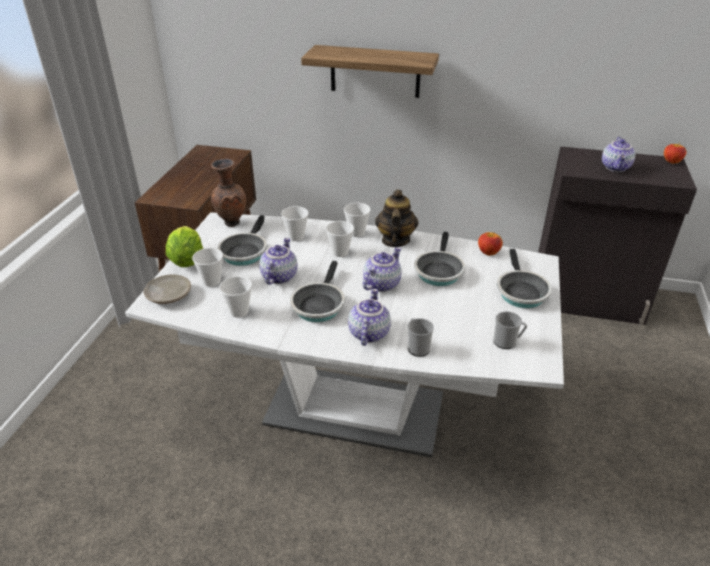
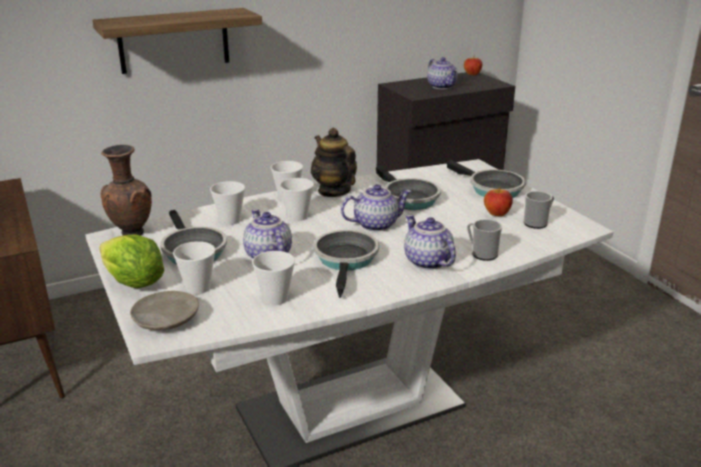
camera: 40 degrees left, 10 degrees down
frying pan [290,261,345,322] -> frying pan turned 150 degrees counterclockwise [313,230,379,298]
teapot [363,247,402,292] -> teapot turned 75 degrees clockwise [341,184,412,231]
apple [478,232,503,256] -> apple moved to [484,187,513,217]

